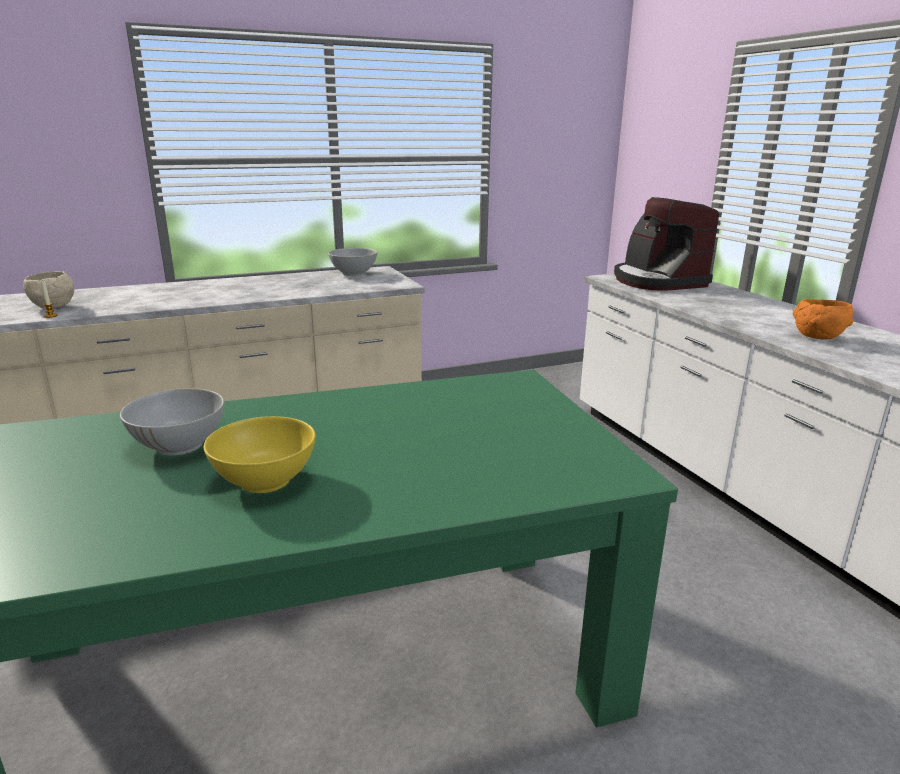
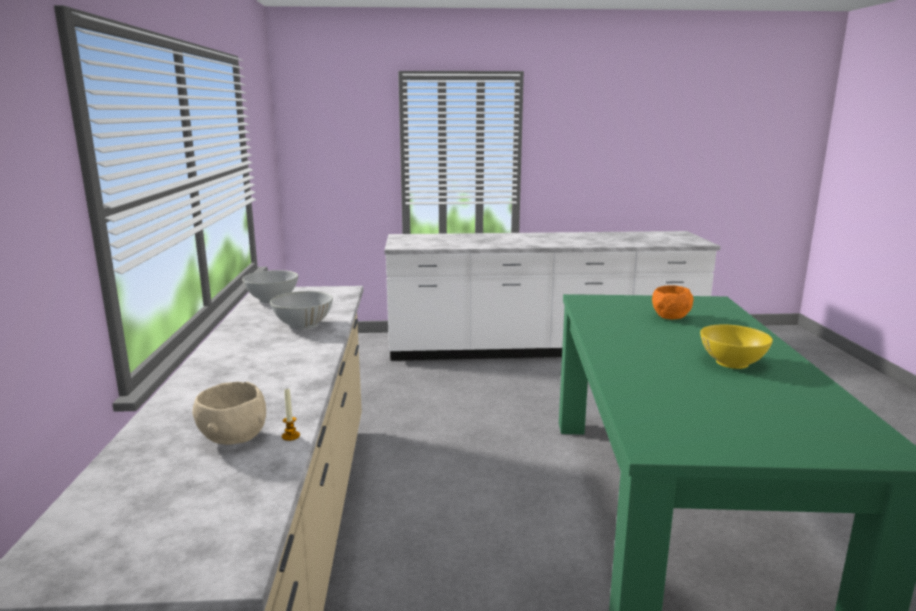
camera: 70 degrees left, 5 degrees down
white bowl [120,388,225,456] -> white bowl moved to [270,291,333,330]
coffee machine [614,197,719,291] -> none
orange bowl [793,299,853,340] -> orange bowl moved to [652,285,694,319]

